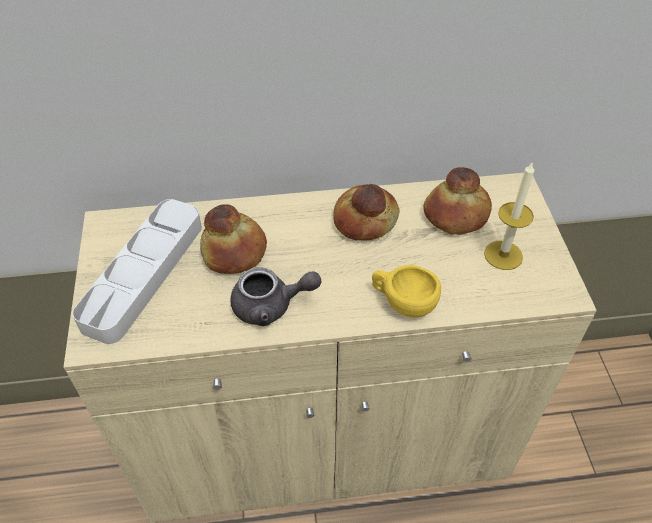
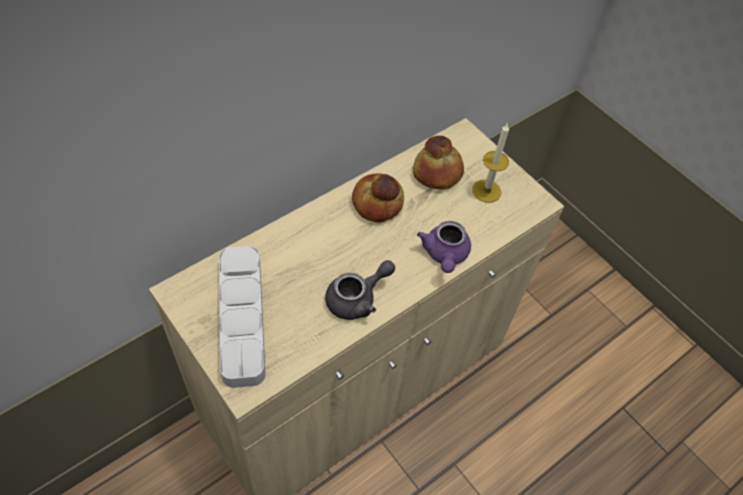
camera: 35 degrees left, 5 degrees up
bread [200,204,267,274] -> none
yellow cup [372,265,441,318] -> purple teapot [417,221,471,273]

